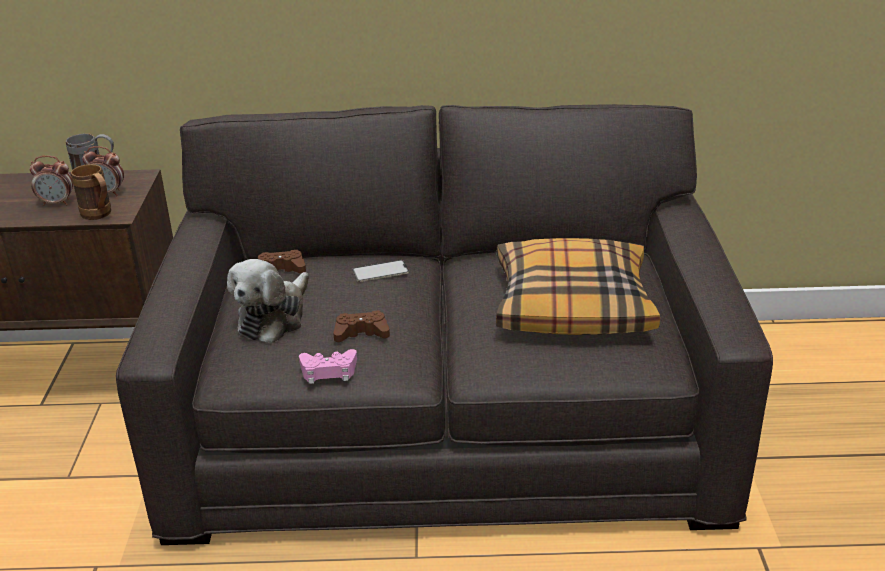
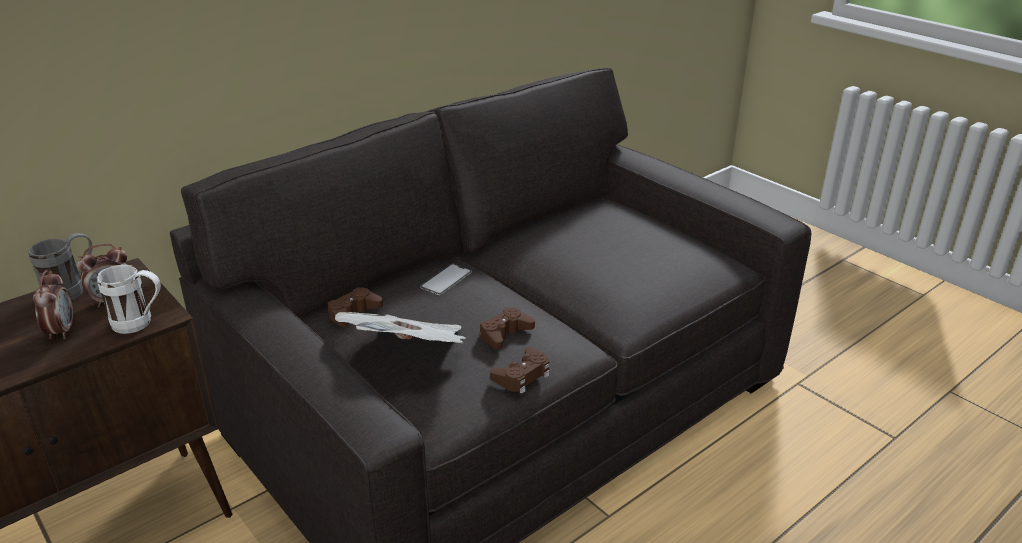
camera: 40 degrees left, 0 degrees up
alarm clock [30,155,73,206] -> alarm clock turned 60 degrees counterclockwise [33,270,73,339]
brown mug [70,164,111,220] -> white mug [97,264,161,334]
plush toy [227,259,309,343] -> newspaper [335,312,466,343]
pink game controller [299,349,357,384] -> brown game controller [491,347,550,394]
pillow [496,238,660,335] -> none

